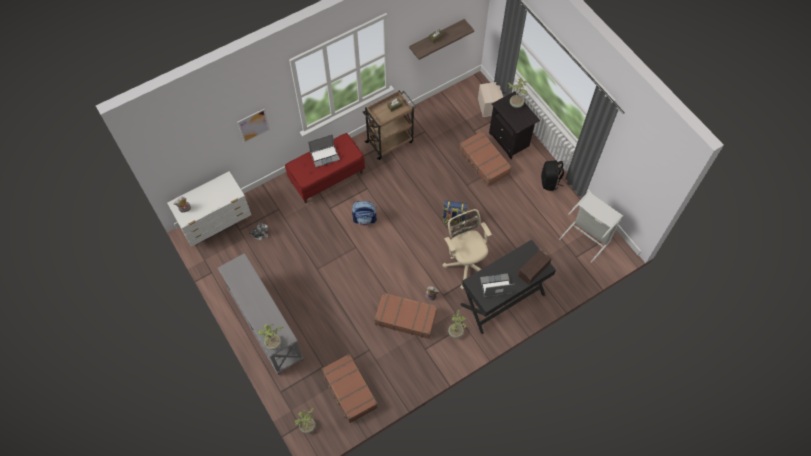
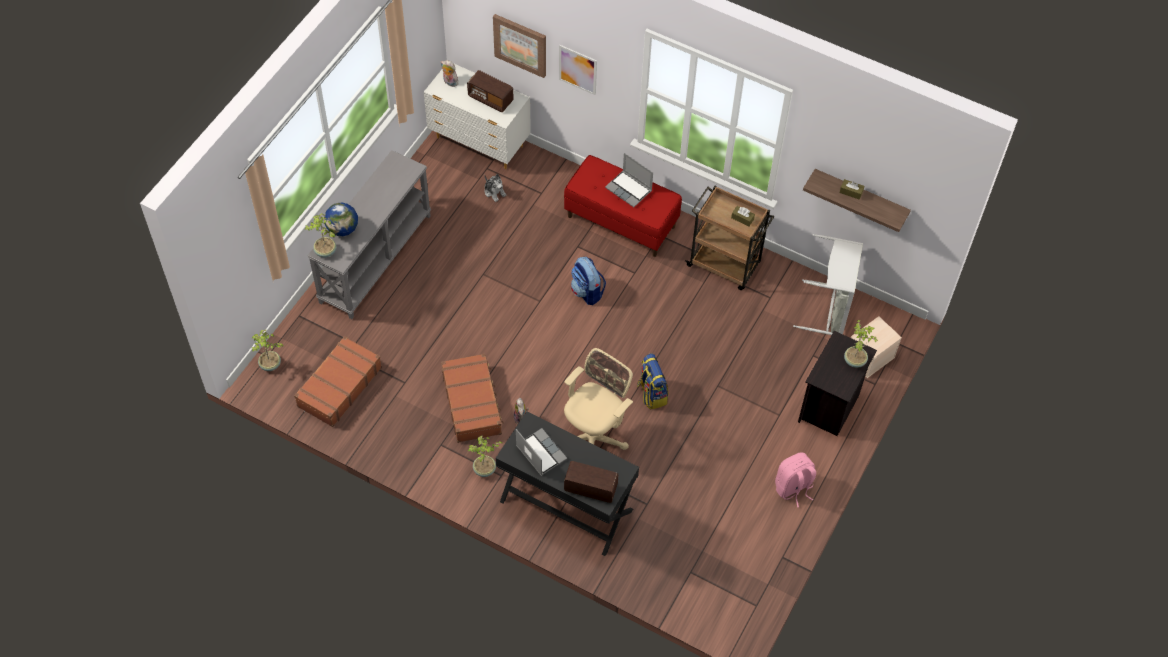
camera: 60 degrees right, 5 degrees down
brown suitcase [459,131,512,186] -> none
black backpack [541,160,564,191] -> pink backpack [775,452,816,508]
grey laundry basket [559,191,623,263] -> grey laundry basket moved to [793,234,863,335]
none -> globe [324,202,358,236]
none -> radio [467,70,514,112]
none -> picture [493,14,546,78]

